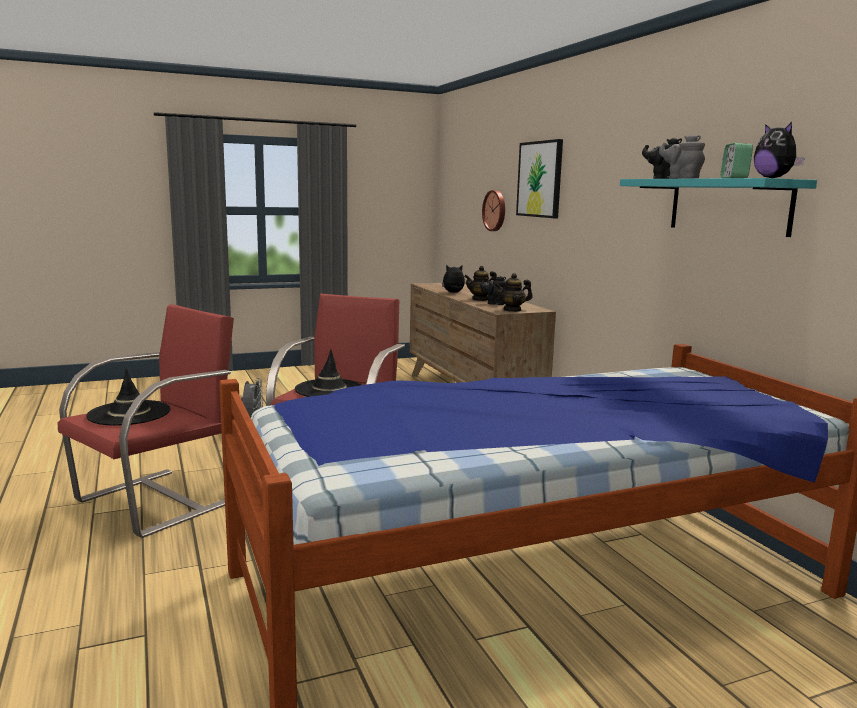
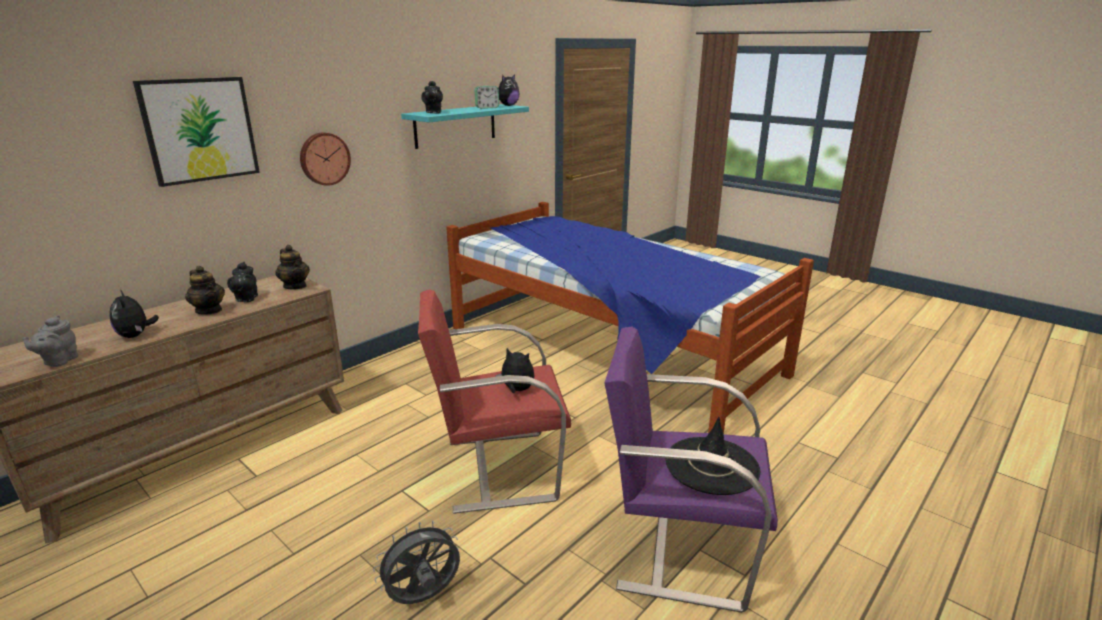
camera: 115 degrees left, 10 degrees up
red armchair [58,304,234,538] -> purple armchair [604,327,778,613]
black hat [295,349,362,397] -> plush toy [495,348,535,393]
wall clock [482,190,505,231] -> wall clock moved to [300,132,351,186]
grey teapot [659,135,705,179] -> grey teapot moved to [23,315,78,367]

